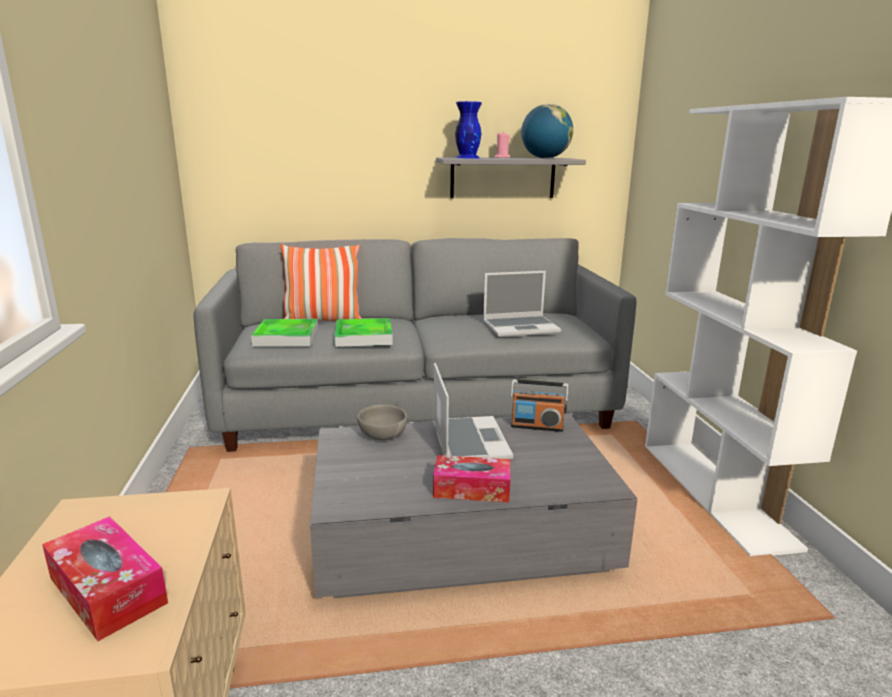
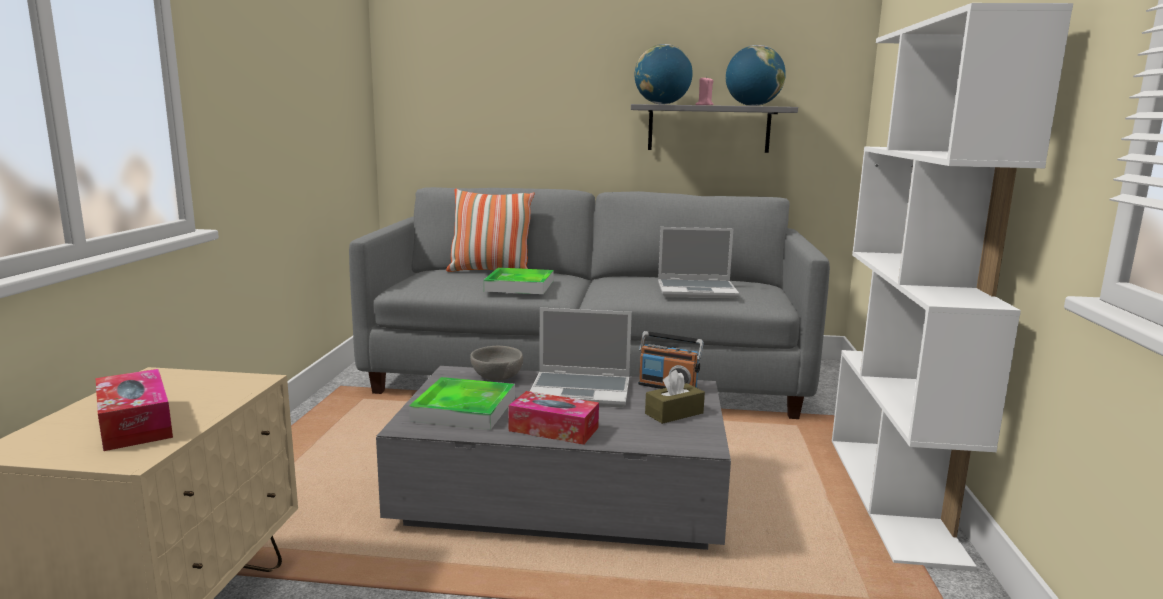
camera: 15 degrees right, 5 degrees down
tray [251,319,318,346] -> tray moved to [409,377,515,430]
laptop [433,363,514,460] -> laptop turned 90 degrees clockwise [530,308,632,407]
blue vase [455,101,482,158] -> globe [635,44,693,105]
none -> brown tissue box [645,370,705,424]

